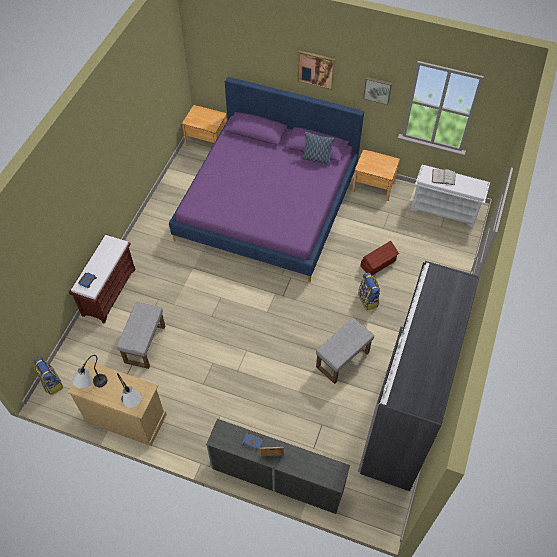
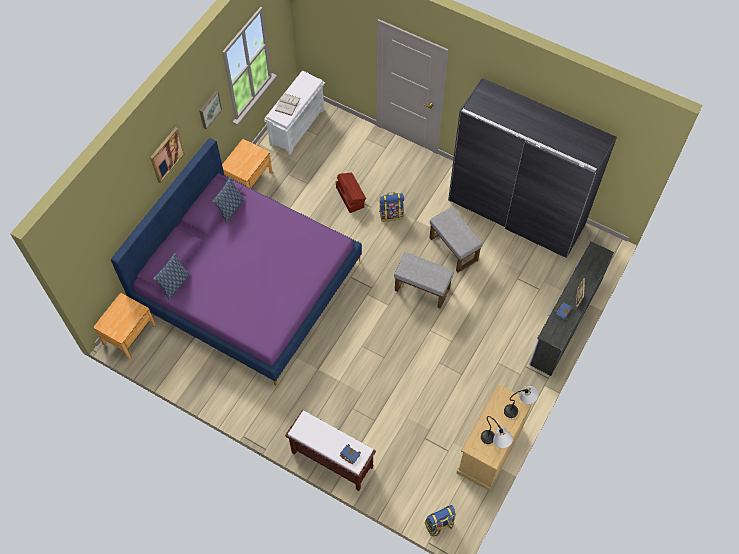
camera: 80 degrees left, 5 degrees up
grey ottoman [117,302,165,369] -> grey ottoman moved to [394,252,454,309]
none -> pillow [153,253,190,300]

